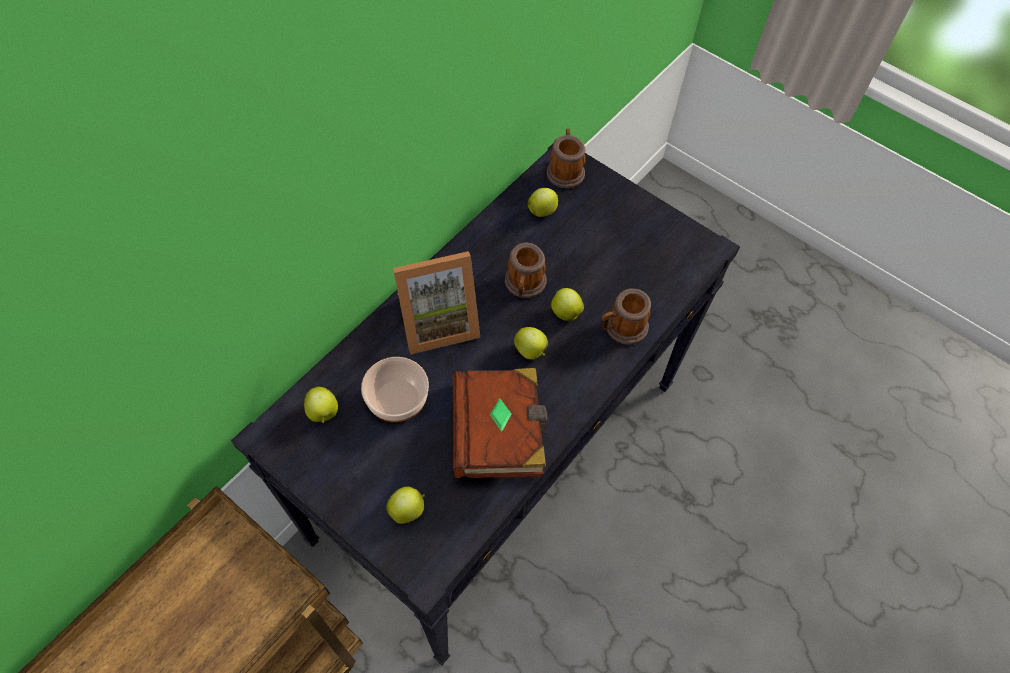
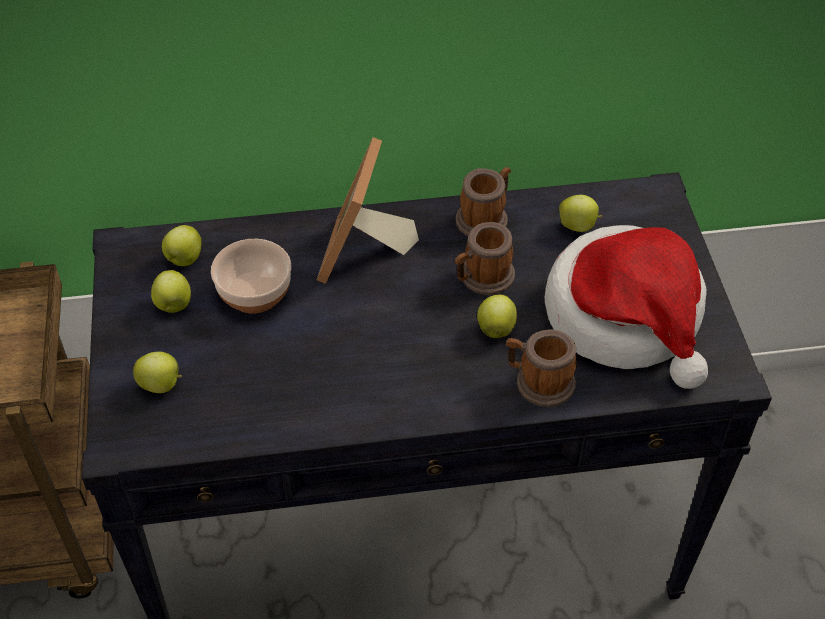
camera: 45 degrees right, 10 degrees down
picture frame [393,251,480,354] -> picture frame turned 75 degrees clockwise [317,137,419,284]
brown book [453,368,547,478] -> none
apple [514,327,548,360] -> apple moved to [151,270,191,313]
mug [547,129,586,188] -> mug moved to [455,167,511,236]
none -> hat [545,225,708,389]

